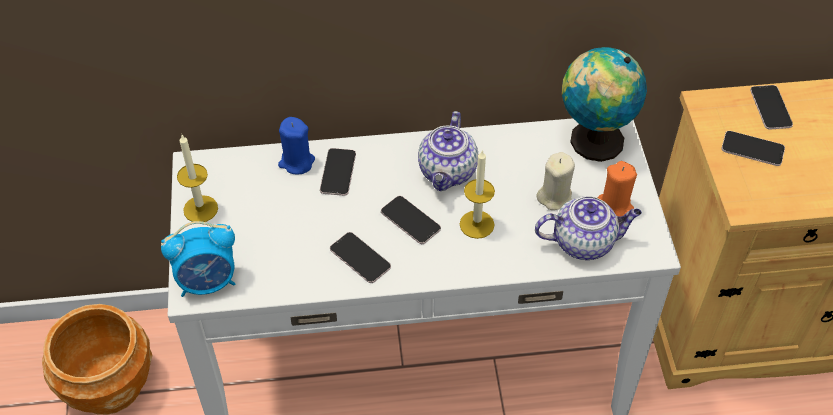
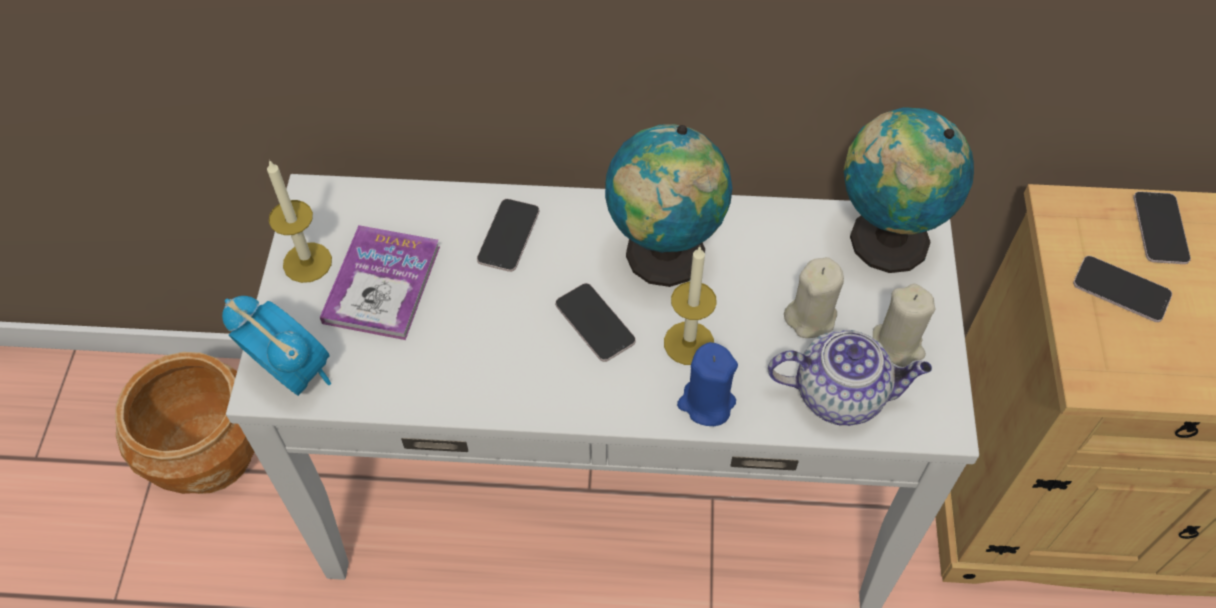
camera: 10 degrees right, 5 degrees up
alarm clock [161,221,235,297] -> alarm clock turned 135 degrees counterclockwise [222,296,331,396]
blue candle [278,117,315,175] -> blue candle moved to [677,342,738,426]
phone [330,232,391,283] -> none
teapot [418,111,478,191] -> globe [605,124,732,287]
orange candle [598,161,637,217] -> beige candle [873,284,936,367]
none -> book [320,225,440,340]

